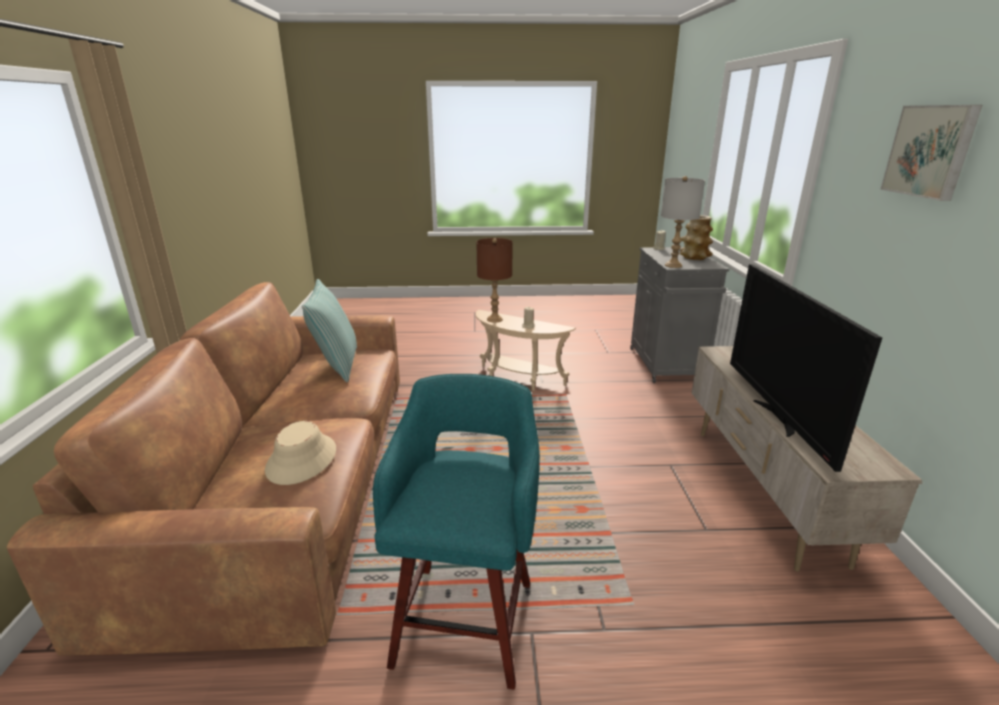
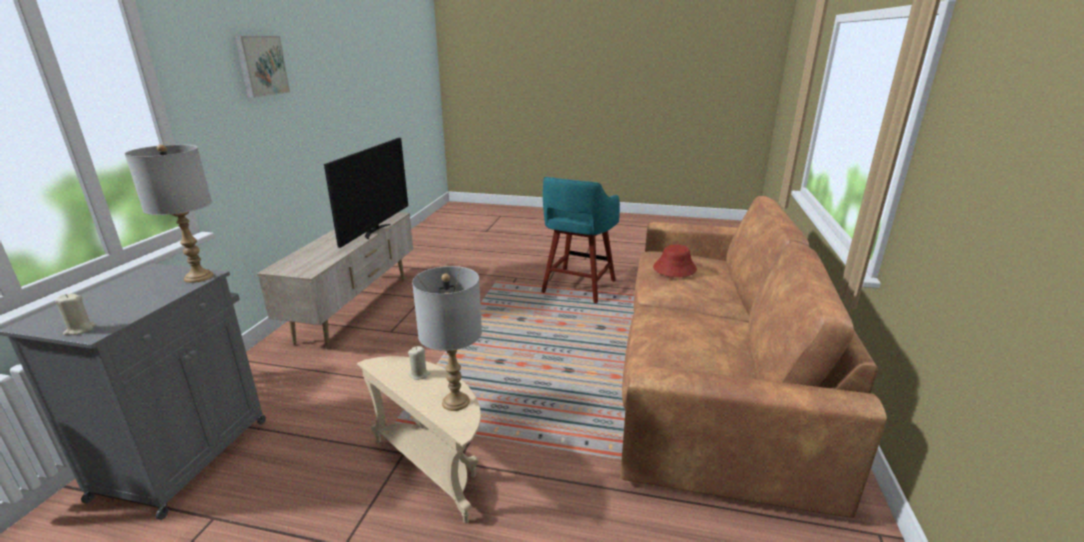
camera: 165 degrees left, 0 degrees up
beige hat [265,421,336,485] -> red hat [653,244,697,277]
pillow [302,279,357,382] -> none
brown table lamp [476,238,513,323] -> grey table lamp [412,266,482,411]
vase [680,215,713,260] -> none

